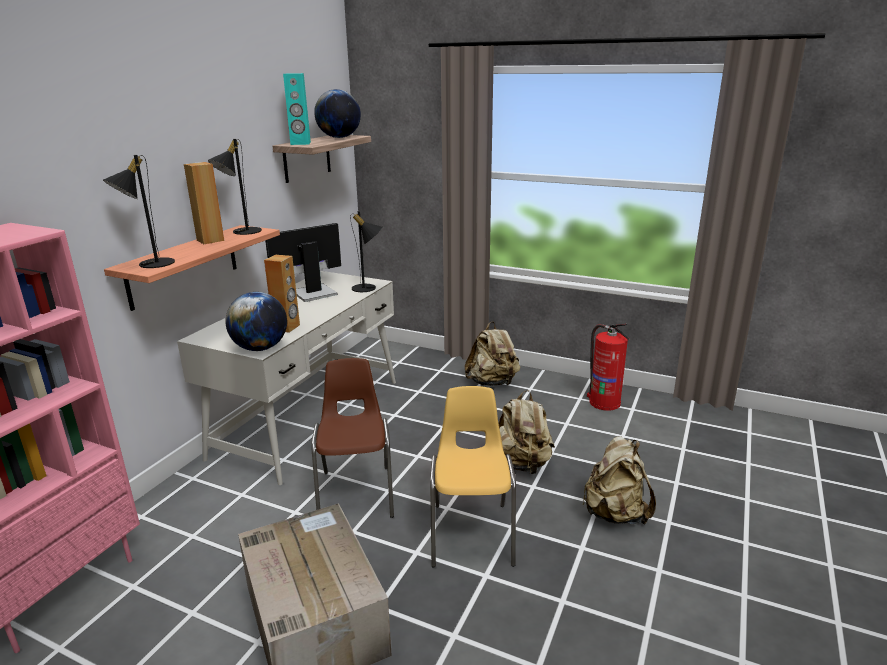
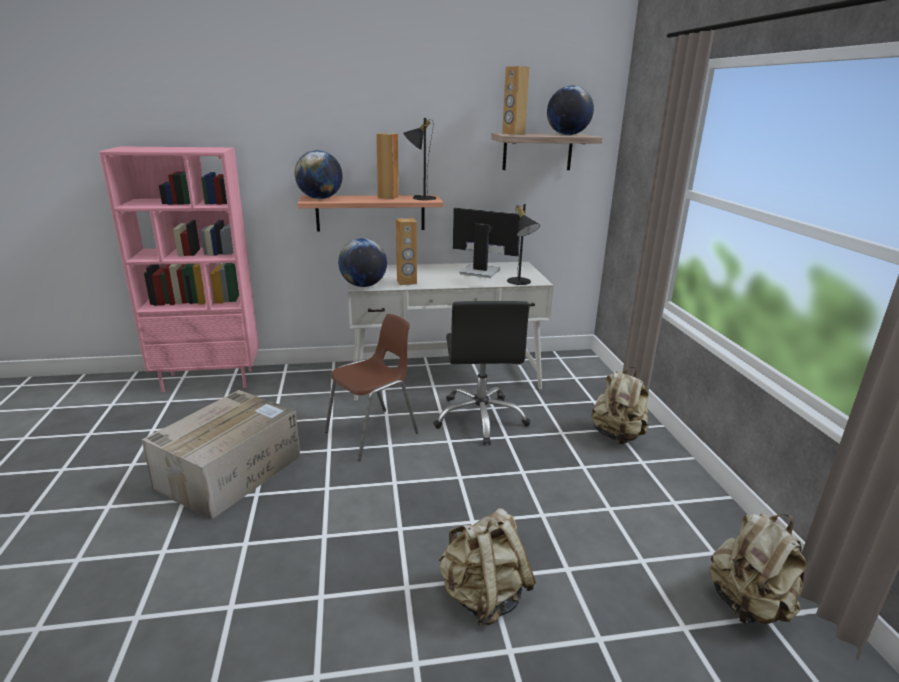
camera: 55 degrees right, 0 degrees up
black table lamp [103,155,175,268] -> globe [295,150,343,199]
turquoise speaker [283,73,311,145] -> brown speaker [502,66,529,135]
yellow chair [430,386,516,567] -> none
beige backpack [498,390,555,474] -> beige backpack moved to [709,513,807,624]
fire extinguisher [587,324,629,411] -> none
none -> black office chair [433,301,530,445]

